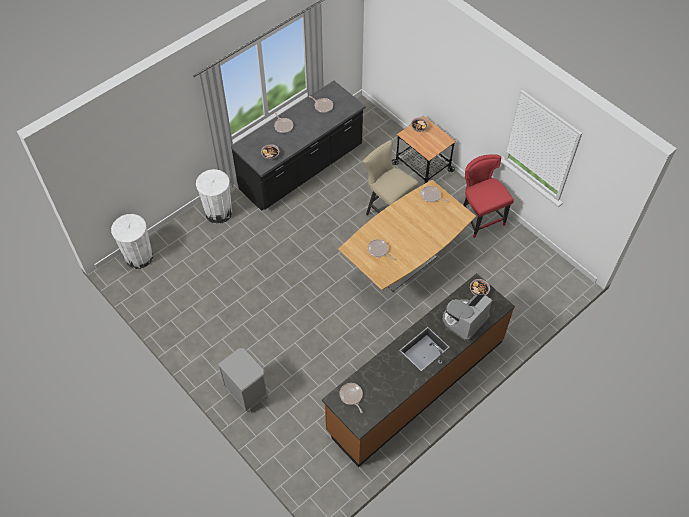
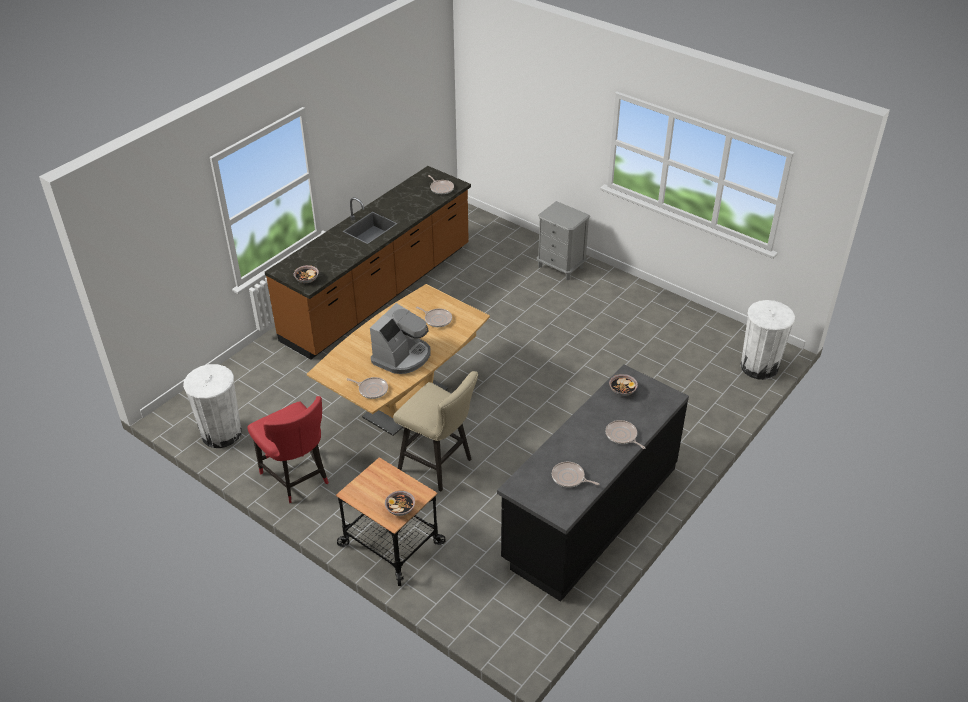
camera: 170 degrees right, 15 degrees down
white trash can [196,169,232,224] -> white trash can moved to [183,364,242,448]
coffee machine [442,294,492,341] -> coffee machine moved to [370,303,431,374]

